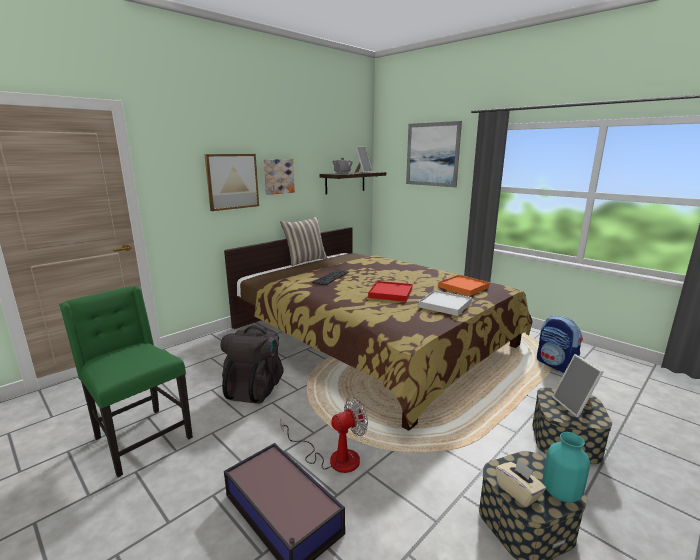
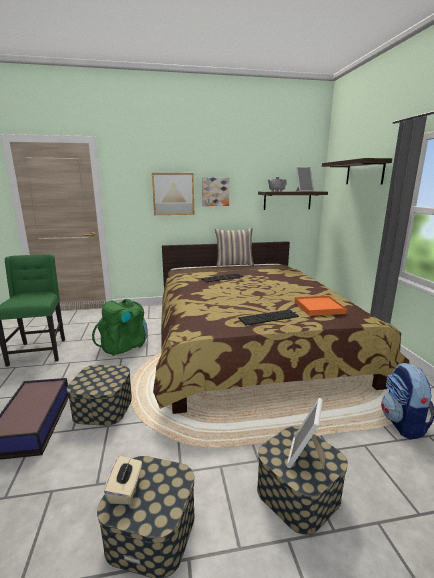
camera: 35 degrees right, 0 degrees up
black backpack [221,325,284,404] -> green backpack [92,299,148,356]
fan [280,398,368,473] -> storage box [67,365,132,426]
red tray [368,281,412,302] -> none
picture [406,121,462,187] -> shelf [322,158,392,185]
white tray [418,290,472,316] -> keyboard [238,310,299,326]
turquoise vase [543,432,590,503] -> none

